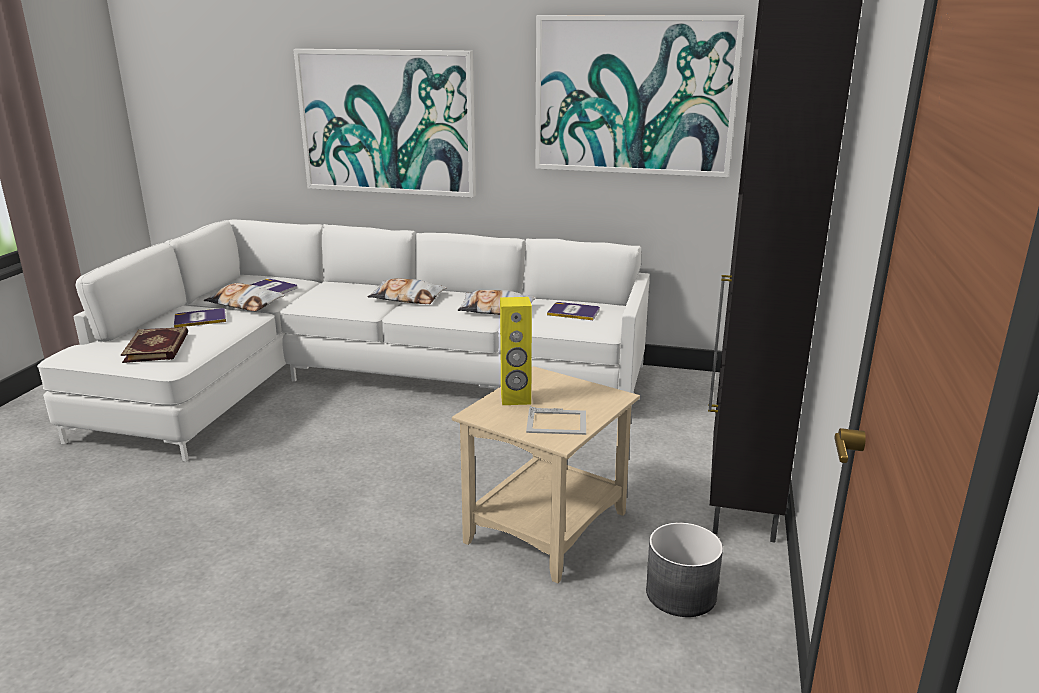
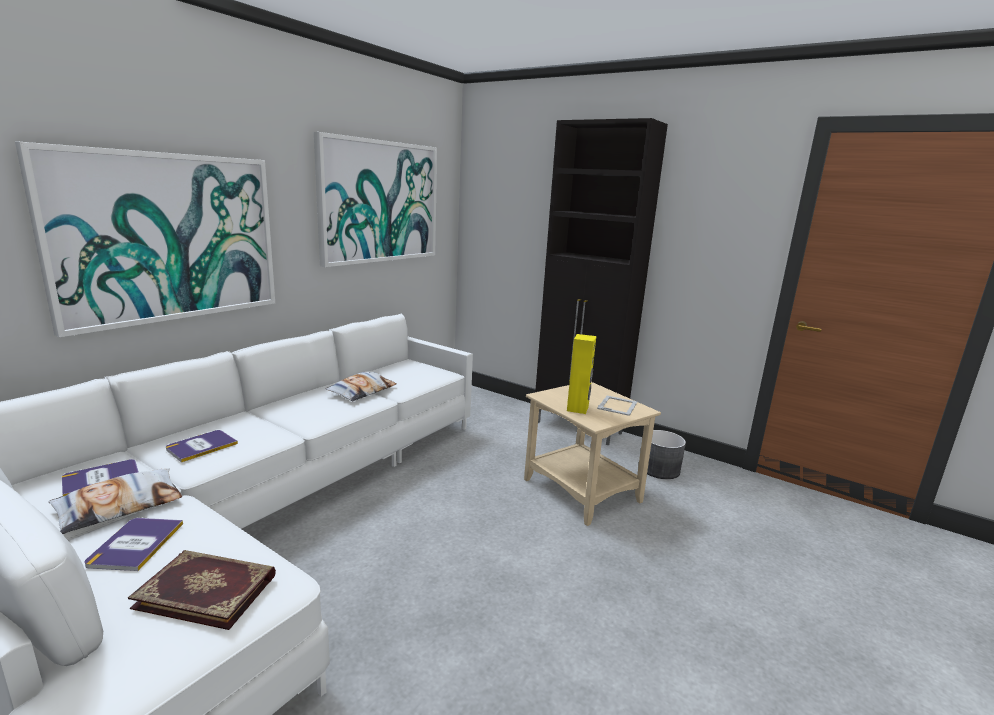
camera: 70 degrees left, 5 degrees down
pillow [368,278,446,304] -> none
book [547,302,600,320] -> book moved to [166,430,238,462]

